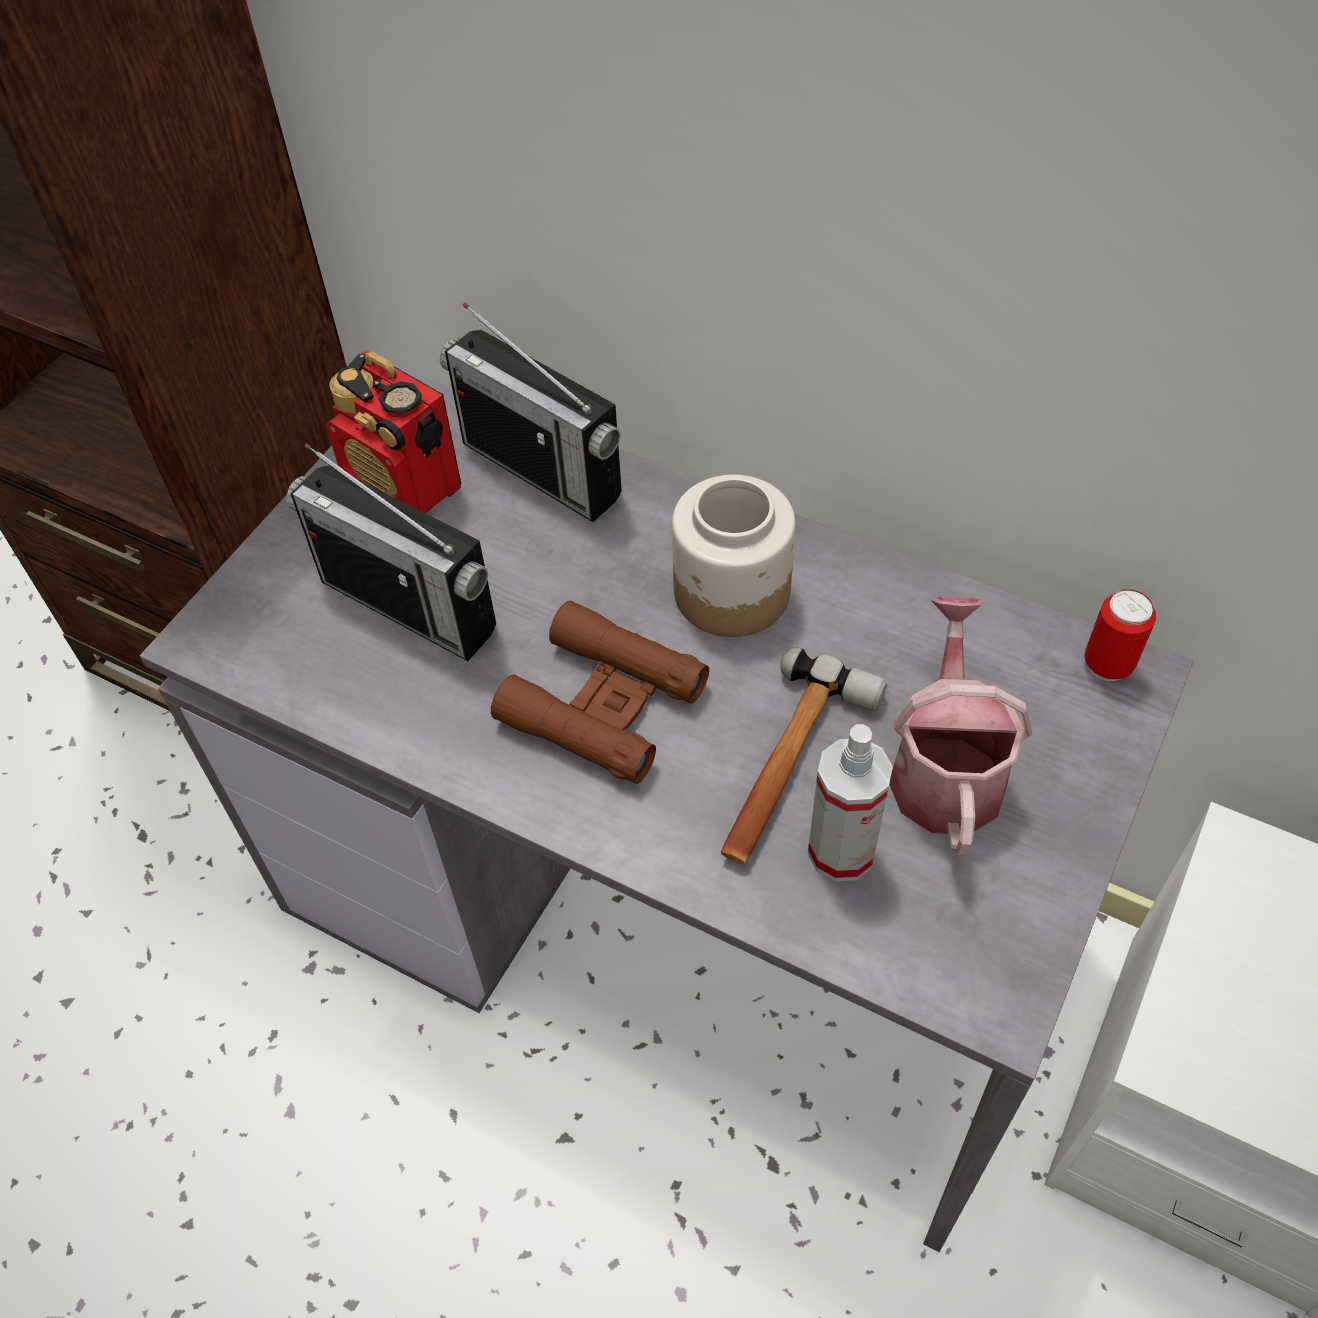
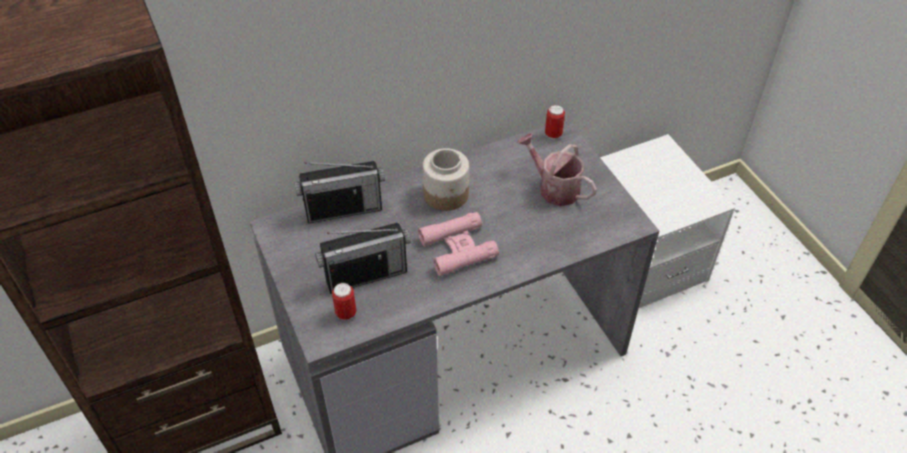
camera: 55 degrees left, 5 degrees down
radio [326,351,461,514] -> none
brown binoculars [491,601,709,784] -> pink binoculars [418,212,499,276]
hammer [721,648,887,864] -> none
spray bottle [808,724,893,882] -> none
none -> can [332,283,356,320]

